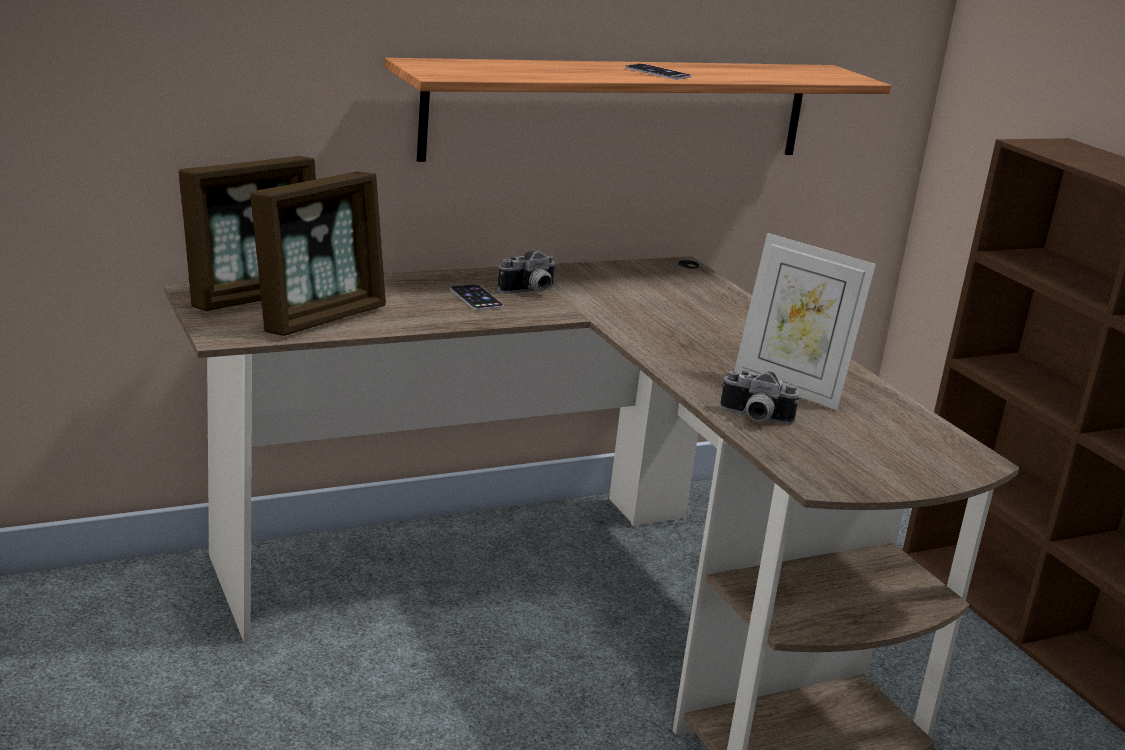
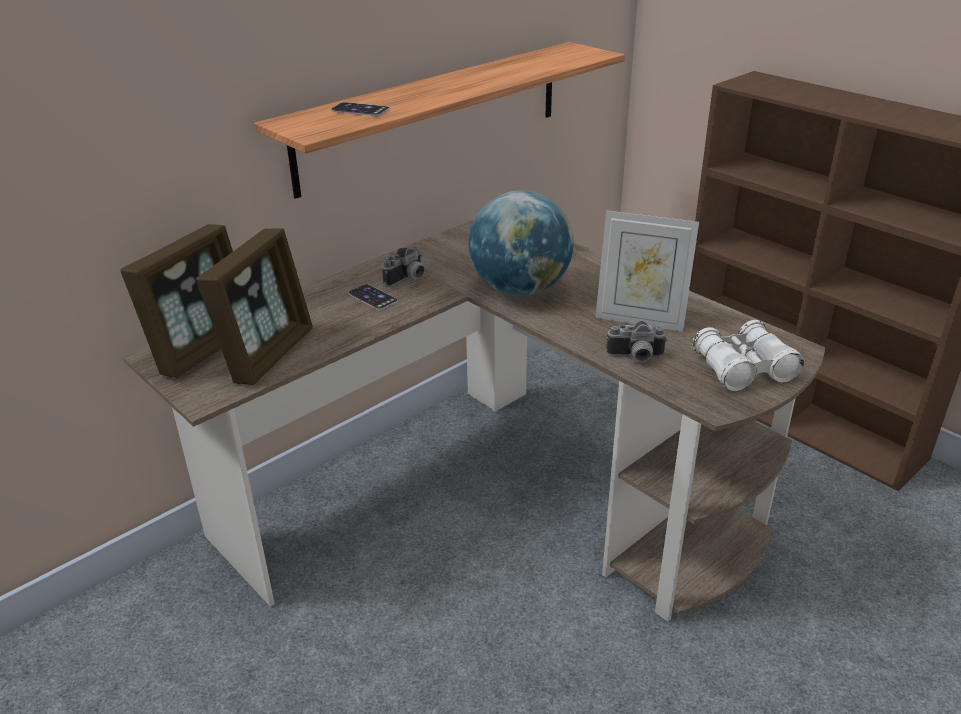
camera: 15 degrees left, 10 degrees up
phone [625,64,692,80] -> phone moved to [331,102,390,116]
none -> globe [468,190,574,297]
none -> white binoculars [692,320,804,392]

